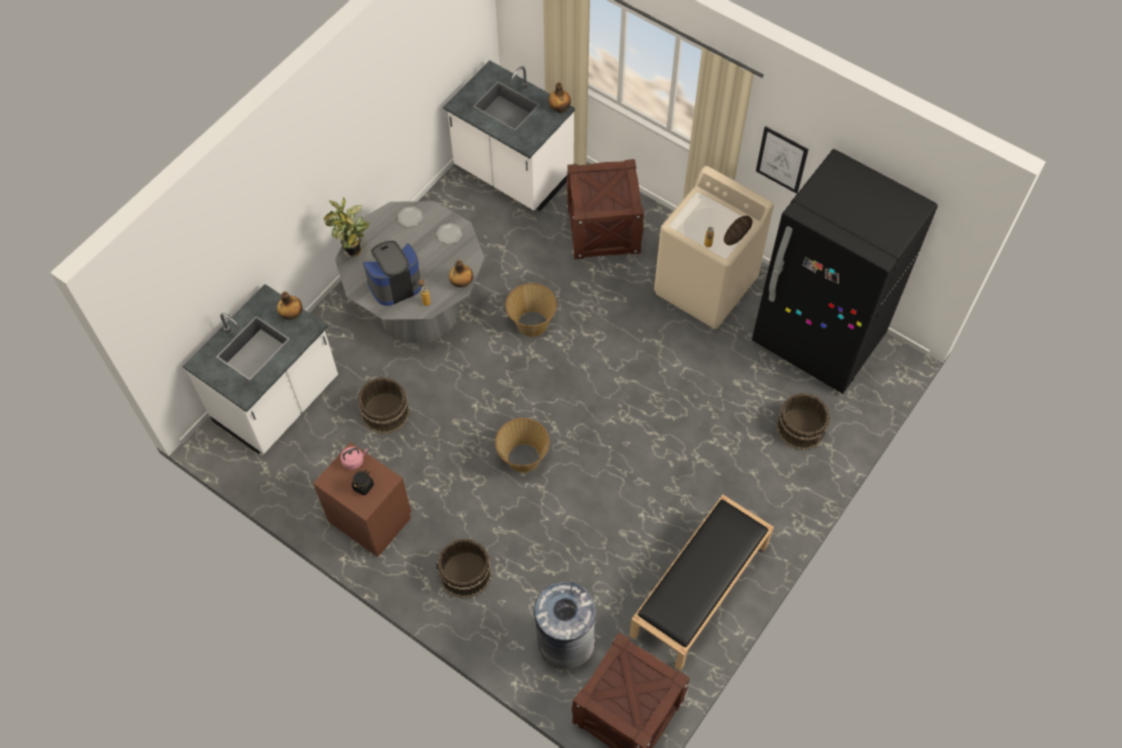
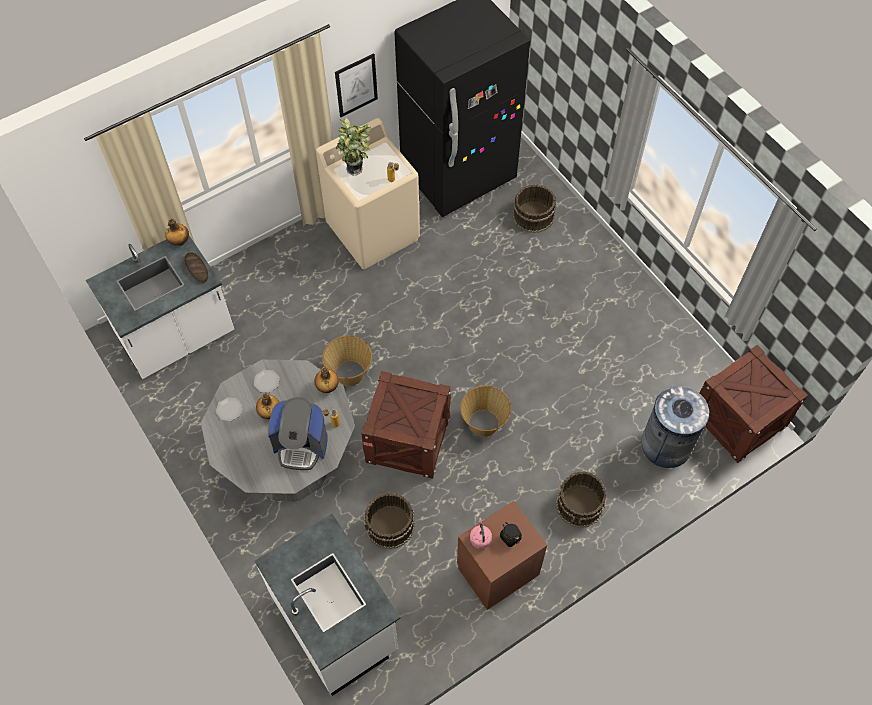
camera: 70 degrees left, 0 degrees up
bottle [277,291,303,320] -> bottle moved to [256,393,279,419]
potted plant [323,197,370,258] -> potted plant moved to [336,118,371,175]
coffee machine [363,241,422,306] -> coffee machine turned 75 degrees counterclockwise [268,397,328,470]
crate [566,159,644,259] -> crate moved to [361,371,451,479]
black bench [629,494,774,671] -> none
bread [724,216,753,245] -> bread moved to [184,252,208,283]

